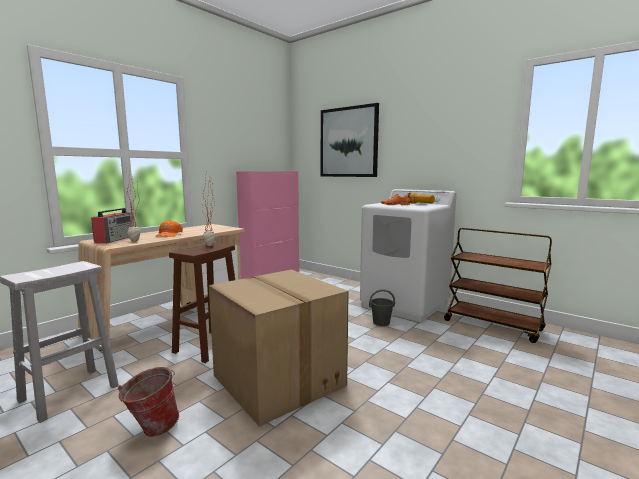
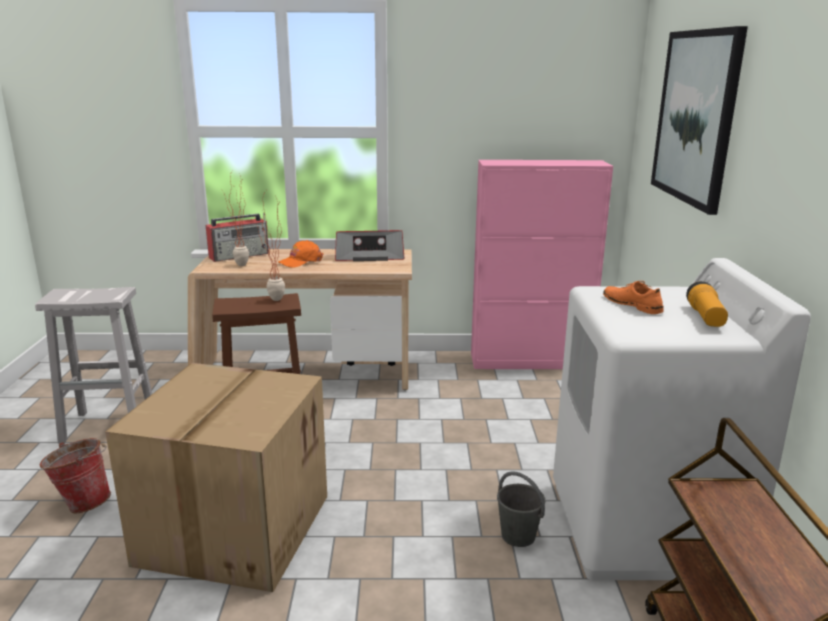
camera: 50 degrees right, 10 degrees up
none -> radio [335,230,405,261]

